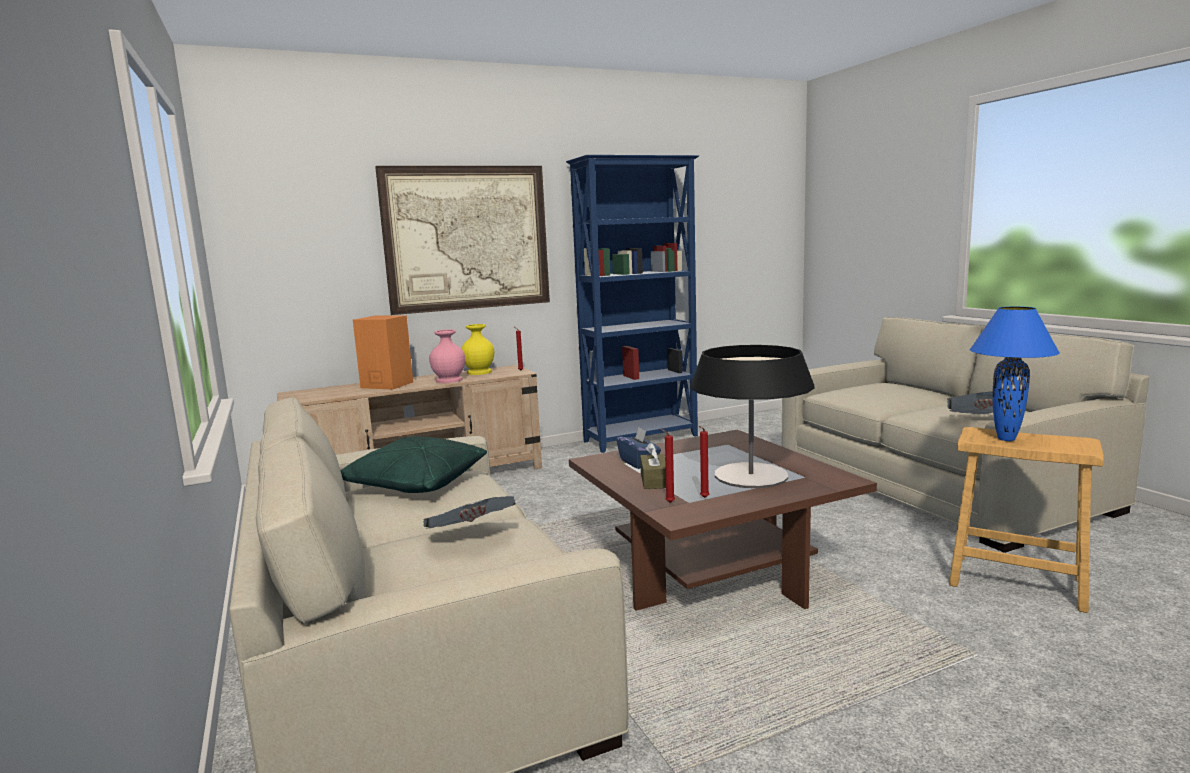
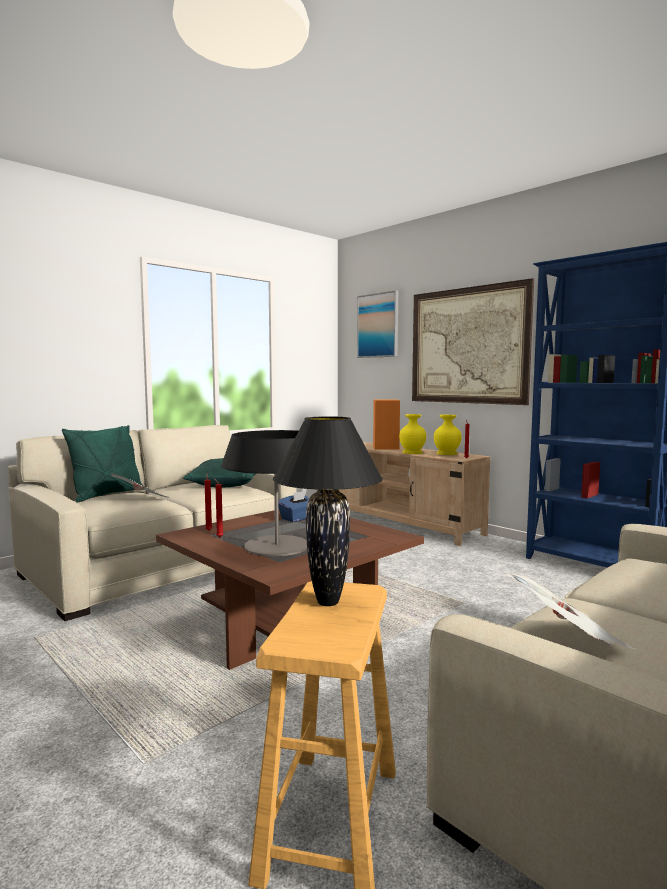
camera: 70 degrees right, 5 degrees down
pink vase [429,329,465,383] -> yellow vase [399,414,426,454]
brown tissue box [640,443,666,489] -> none
blue table lamp [970,306,1060,441] -> black table lamp [273,416,383,606]
none -> green pillow [62,425,144,503]
none -> picture [357,290,398,358]

